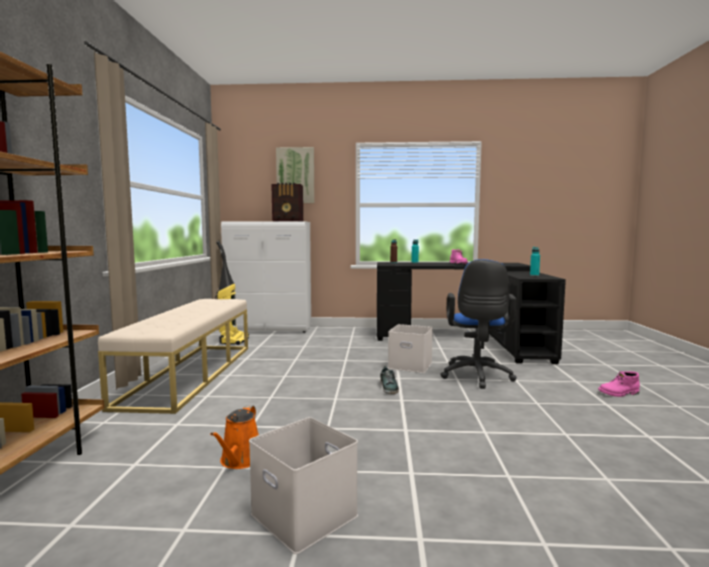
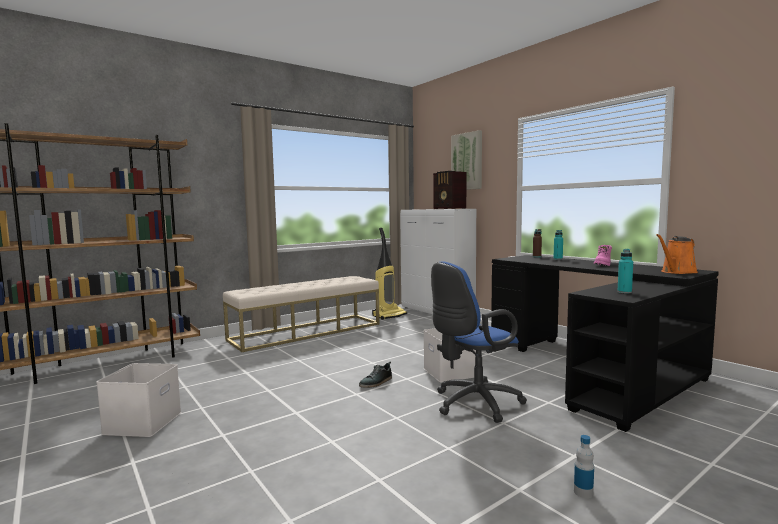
camera: 50 degrees right, 0 degrees up
orange watering can [210,406,259,469] -> orange watering can moved to [656,234,698,274]
pink boot [598,371,640,397] -> bottle [574,435,594,498]

